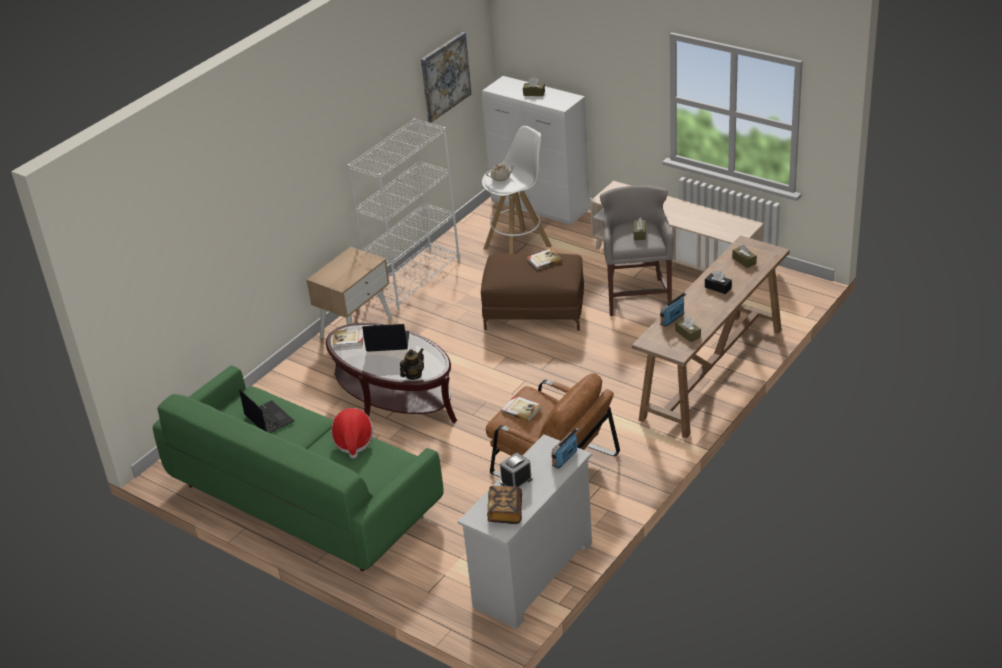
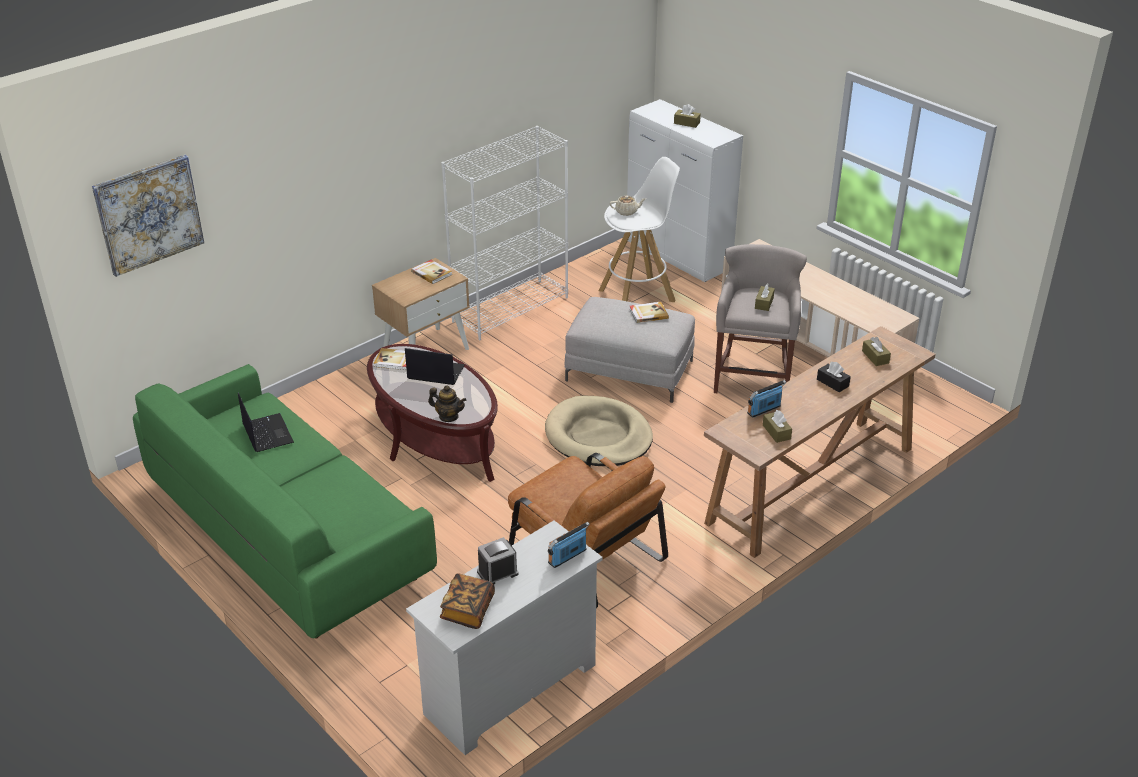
camera: 10 degrees right, 0 degrees up
hat [331,408,373,458] -> none
teapot [400,348,424,380] -> teapot turned 60 degrees clockwise [428,385,466,422]
picture [421,32,472,123] -> picture moved to [92,155,204,277]
brown ottoman [481,254,584,331] -> grey ottoman [565,297,695,403]
book [501,396,542,422] -> book moved to [411,260,452,284]
none -> beige dog bed [545,396,653,466]

